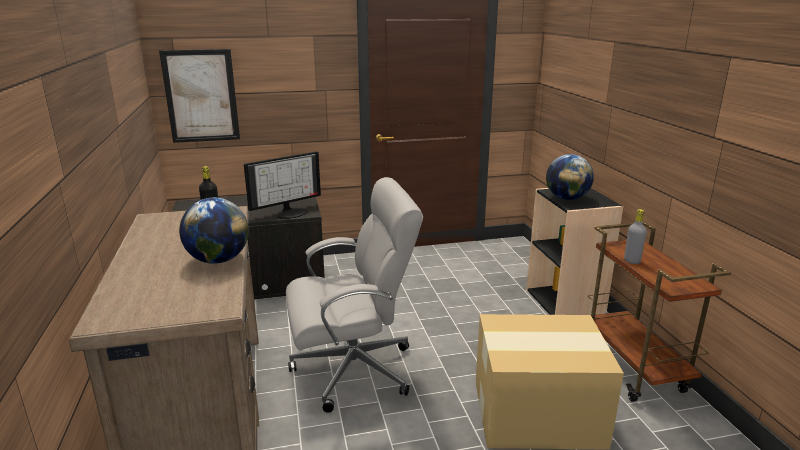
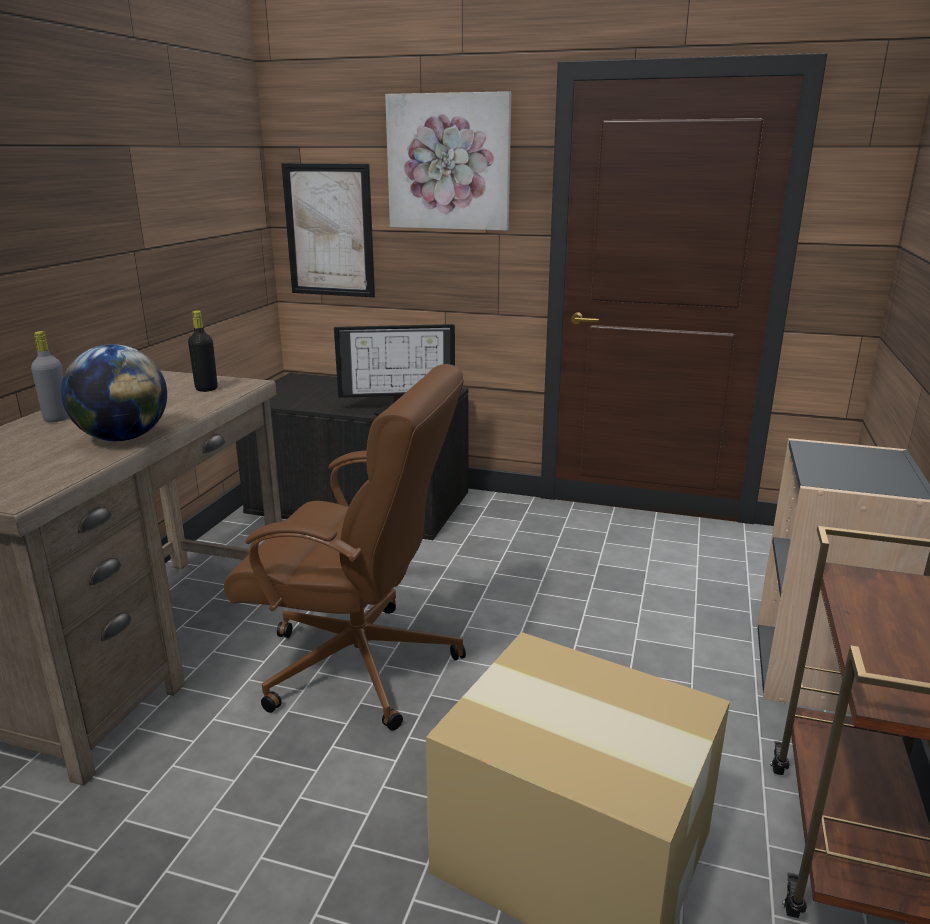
camera: 30 degrees right, 0 degrees up
grey office chair [286,177,423,413] -> brown office chair [224,364,466,731]
globe [546,154,594,200] -> none
grey bottle [624,209,647,264] -> grey bottle moved to [31,331,69,422]
none -> picture [385,91,511,231]

